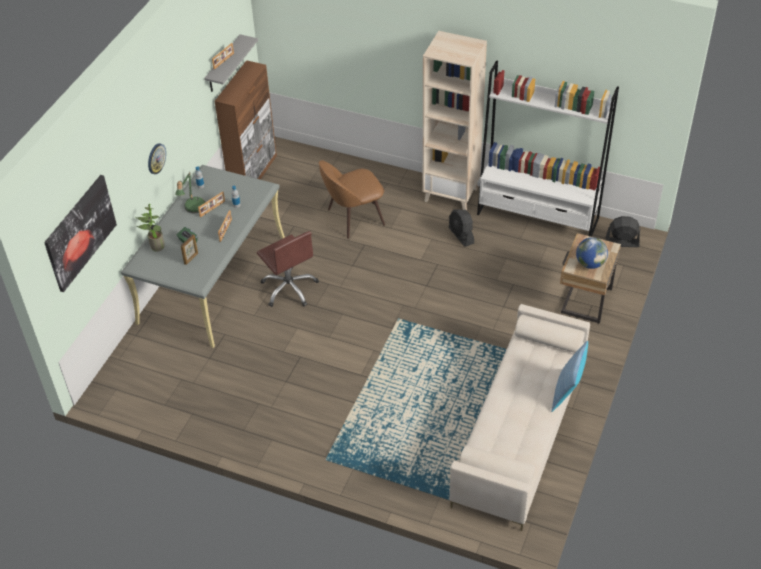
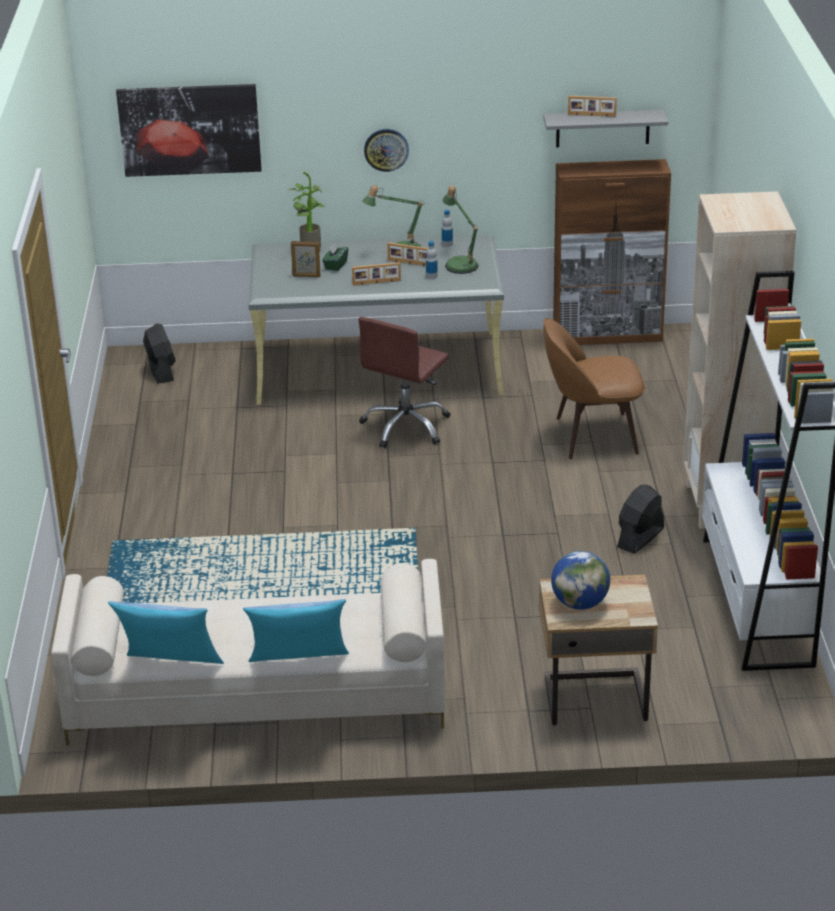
camera: 65 degrees right, 15 degrees down
brown chair [319,160,385,239] -> brown chair turned 45 degrees counterclockwise [543,318,645,459]
black fan [606,216,640,247] -> black fan moved to [143,323,176,383]
none -> pillow [108,601,224,664]
none -> table lamp [442,185,479,274]

